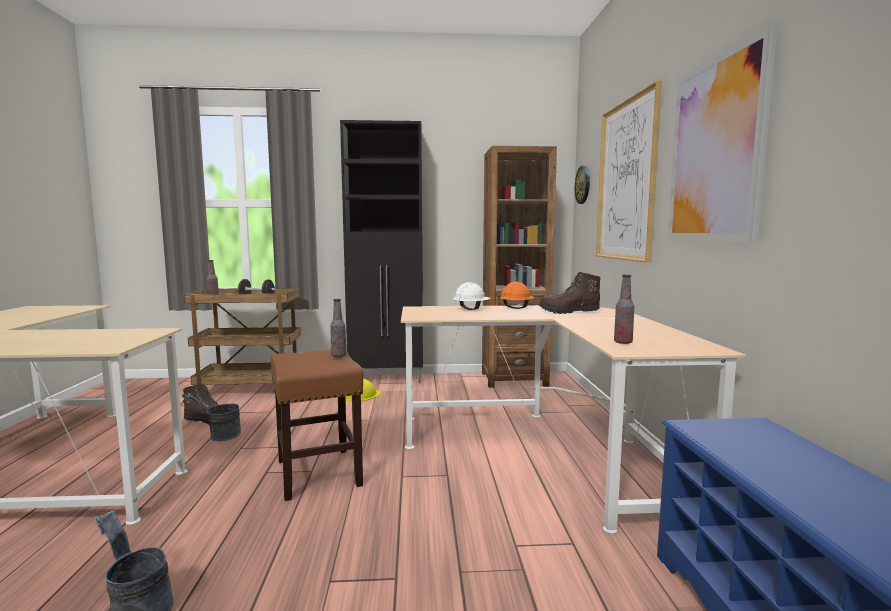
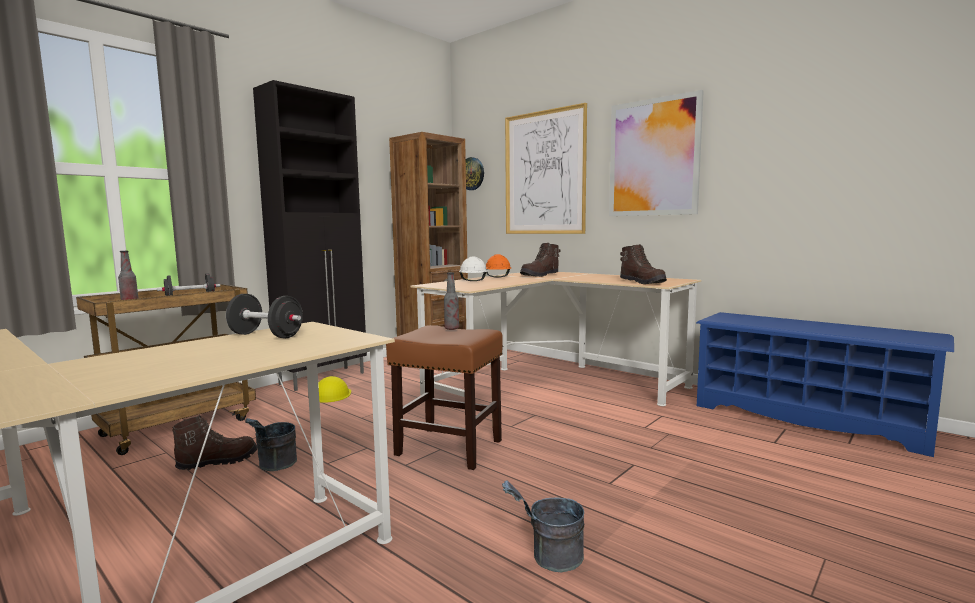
camera: 45 degrees left, 0 degrees up
bottle [614,275,634,344] -> brown boot [620,244,667,284]
none -> black dumbbell [226,294,303,338]

